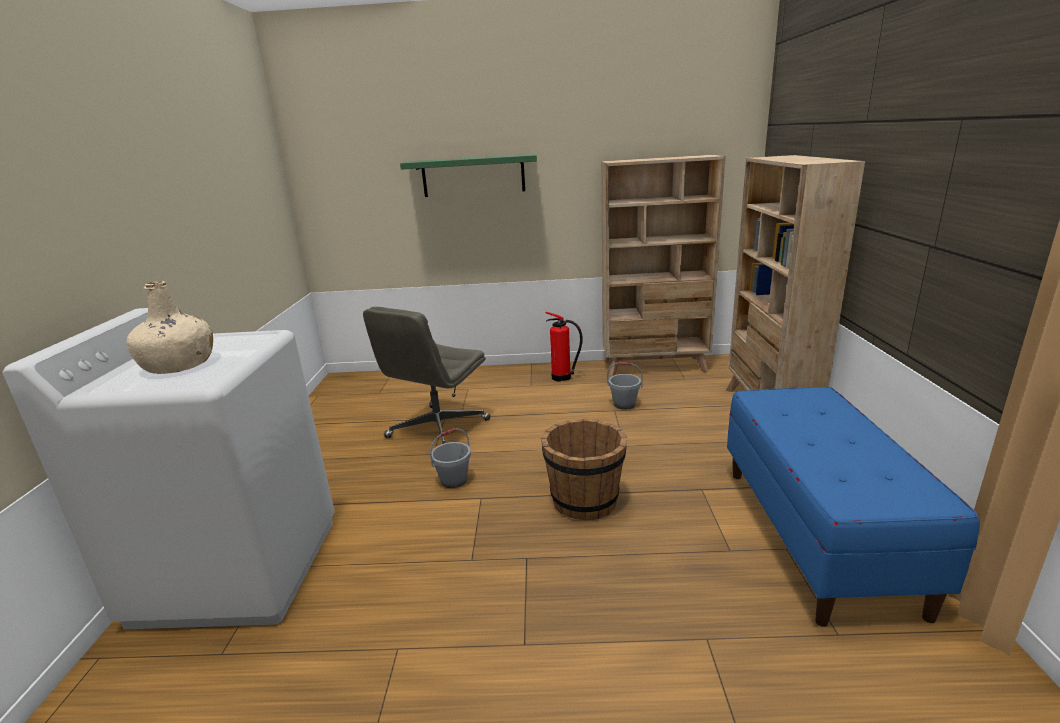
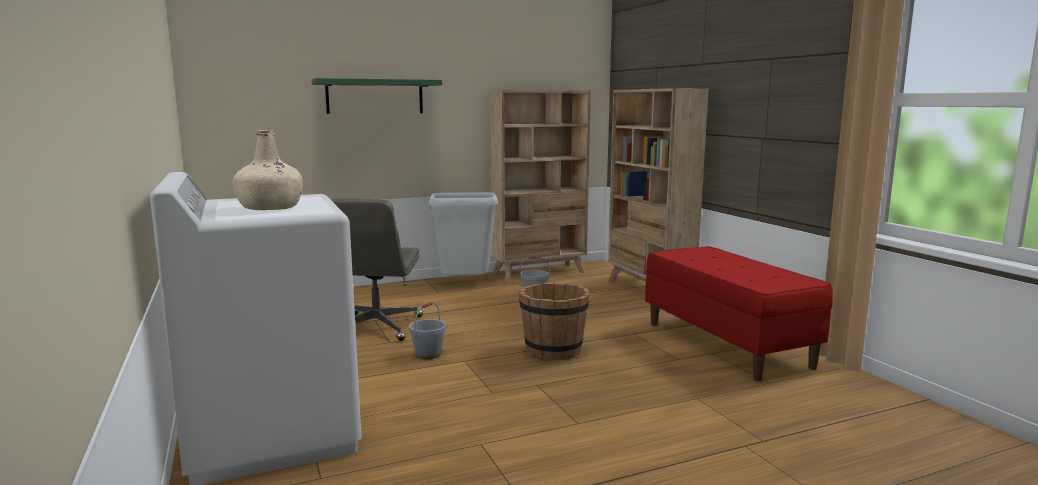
camera: 25 degrees left, 10 degrees down
fire extinguisher [546,312,583,382] -> grey trash can [429,192,498,276]
blue bench [727,387,980,627] -> red bench [645,246,833,381]

